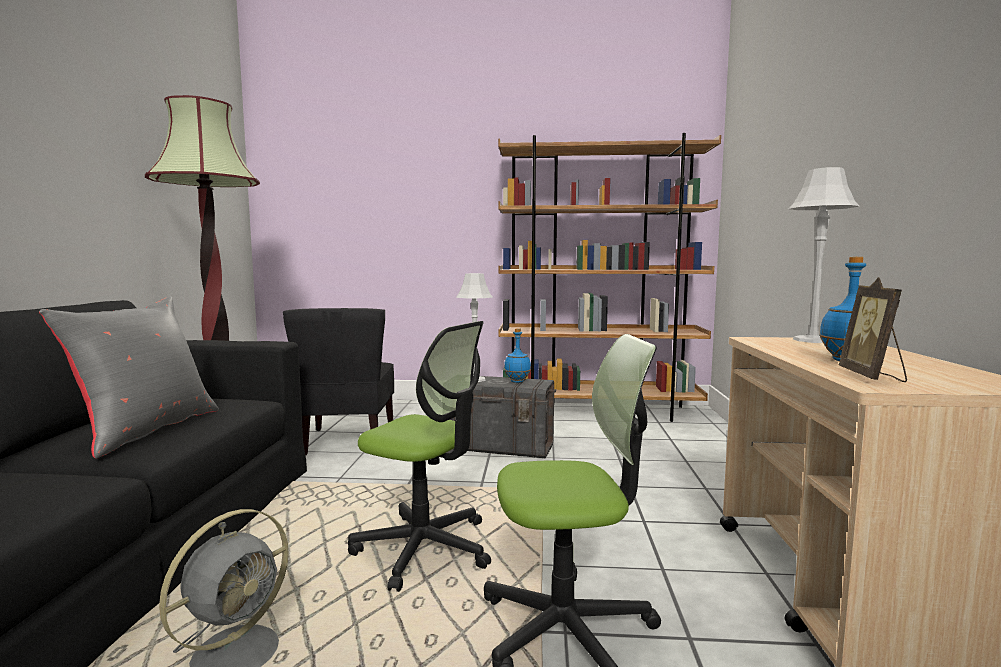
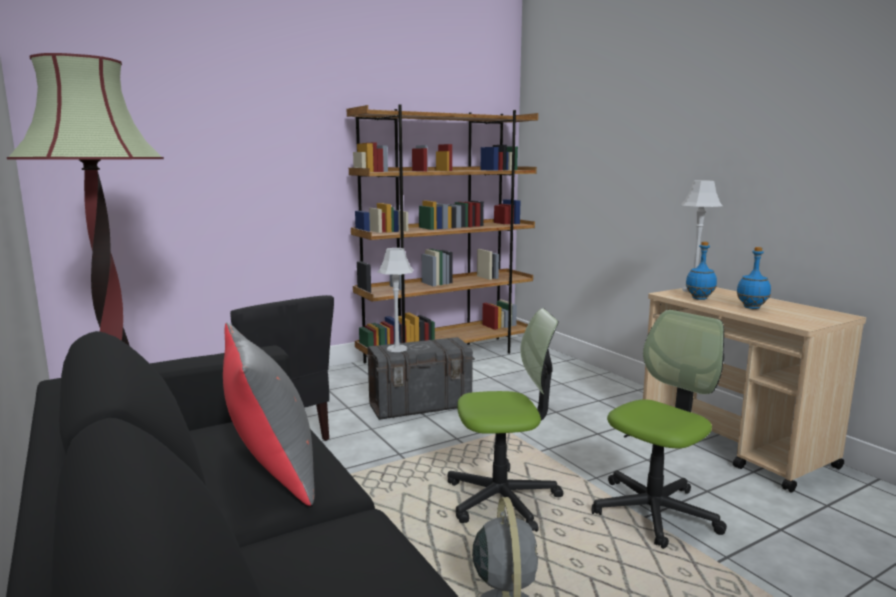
camera: 35 degrees left, 5 degrees up
blue bottle [504,328,531,383] -> blue bottle moved to [686,242,717,300]
picture frame [839,277,907,382] -> none

